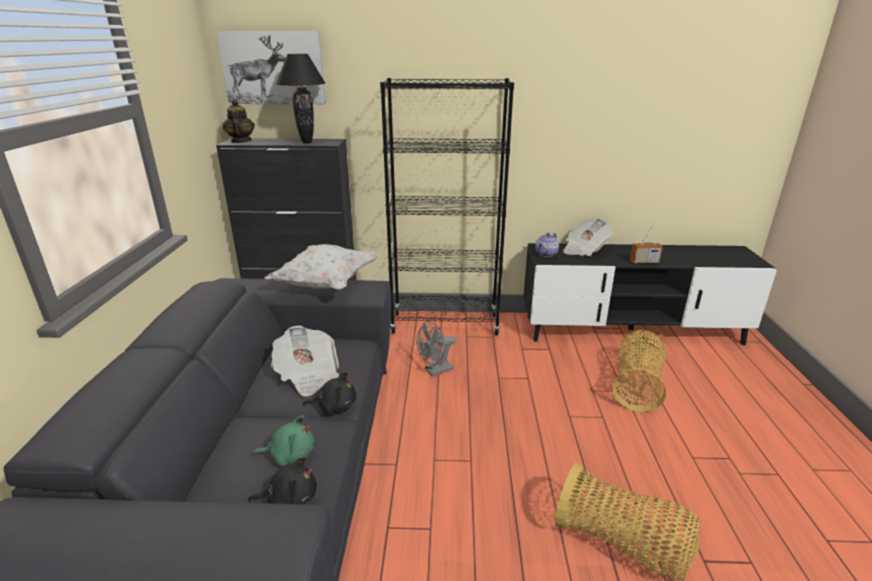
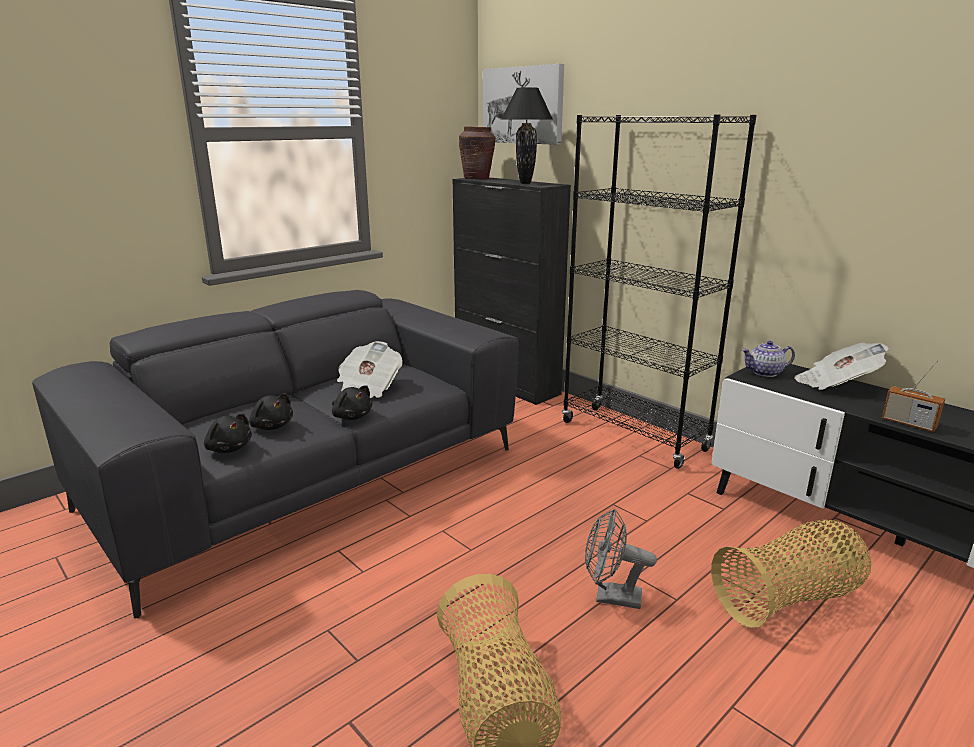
camera: 45 degrees right, 5 degrees down
teapot [223,99,255,143] -> brown vase [459,127,496,179]
green plush toy [252,415,315,466] -> black plush toy [249,393,293,430]
white pillow [264,244,379,290] -> none
grey fan [416,321,456,376] -> grey fan moved to [585,509,657,609]

